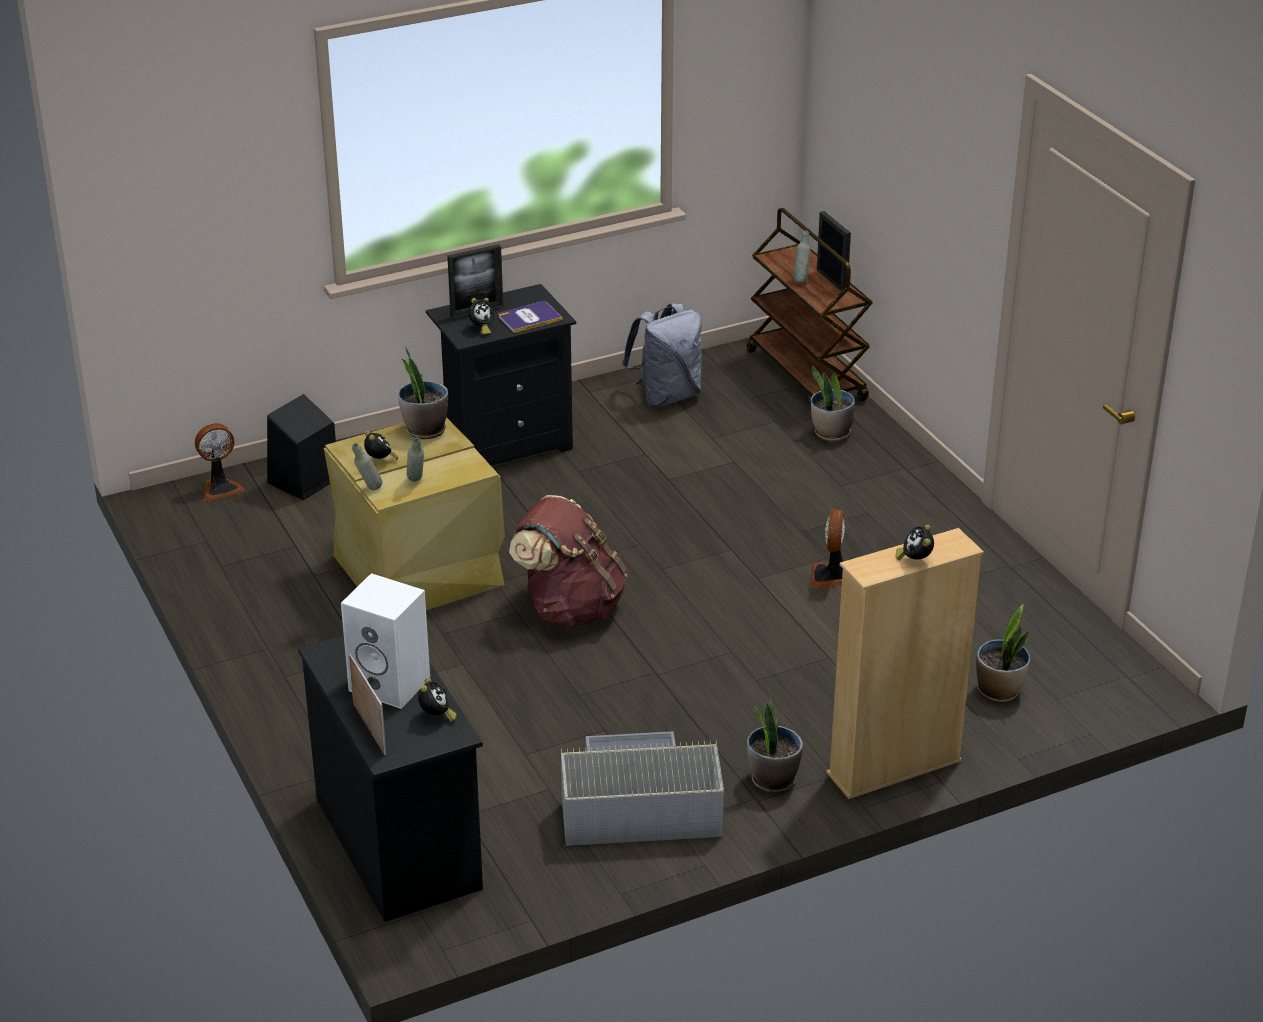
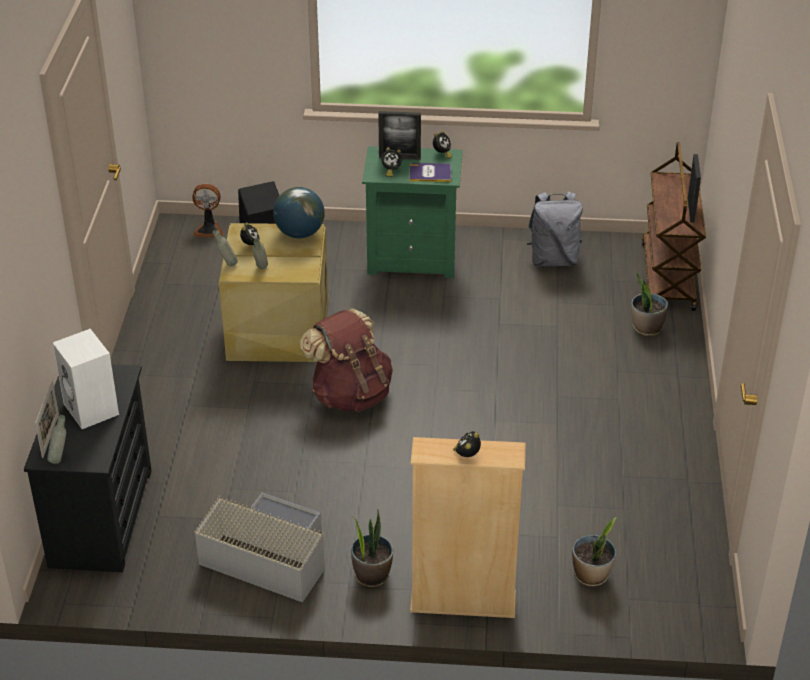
camera: 30 degrees right, 5 degrees up
potted plant [398,347,448,439] -> globe [273,187,325,238]
alarm clock [418,678,457,722] -> alarm clock moved to [433,131,452,159]
black nightstand [426,284,576,466] -> green nightstand [362,146,463,278]
grey bottle [794,230,811,283] -> grey bottle moved to [47,415,66,464]
fan [810,509,845,589] -> none

